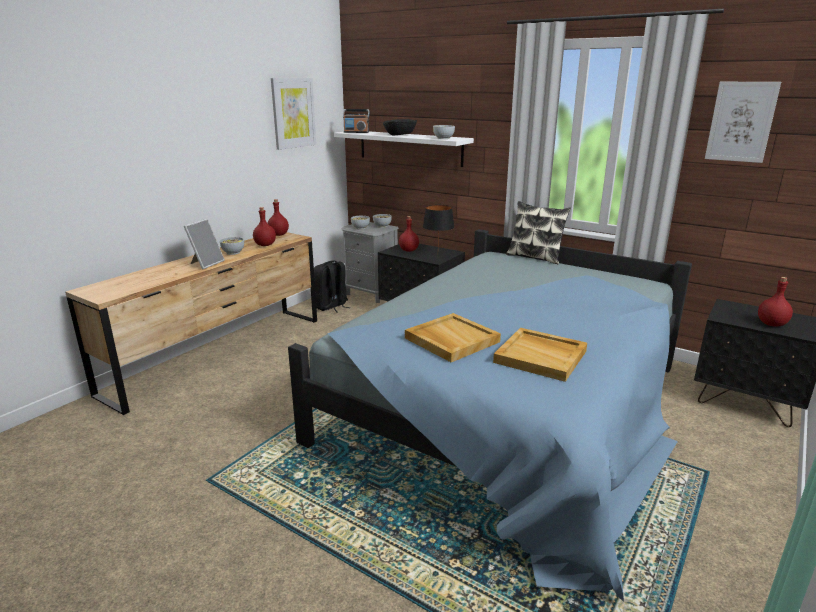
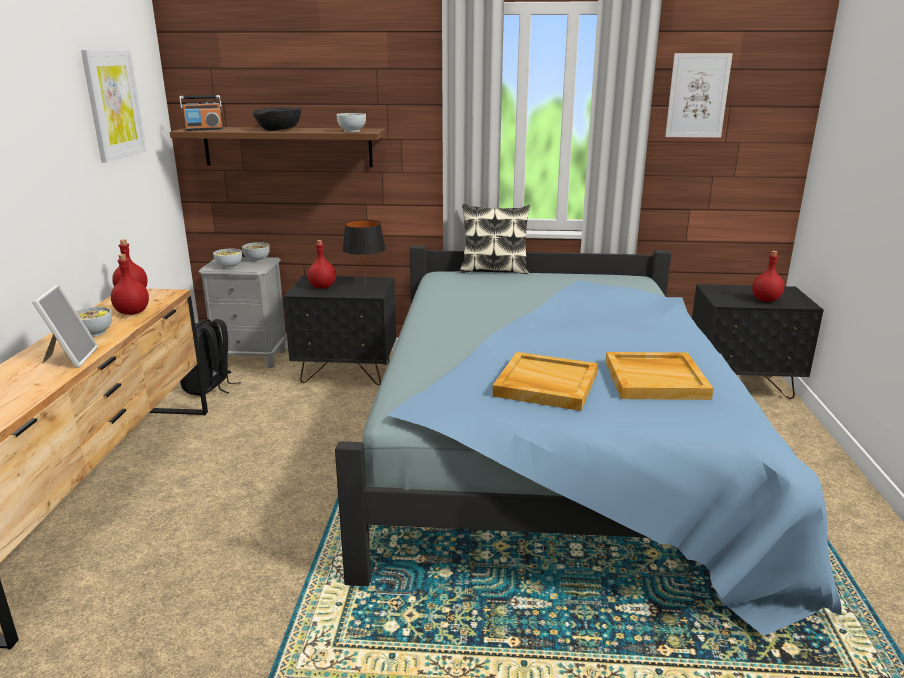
camera: 30 degrees left, 0 degrees up
white shelf [334,131,474,167] -> brown shelf [170,127,386,167]

